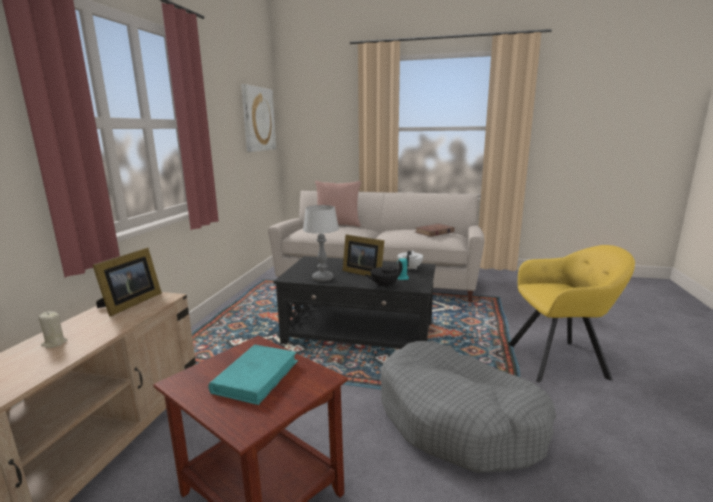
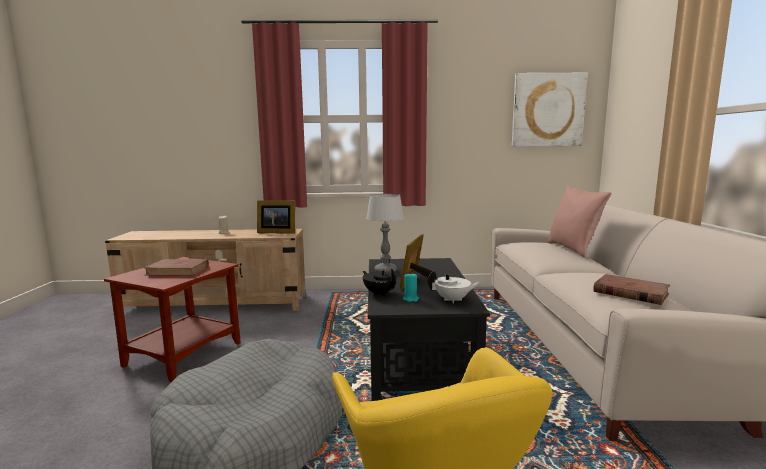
camera: 75 degrees right, 5 degrees down
turquoise book [208,344,298,405] -> brown book [144,259,209,276]

